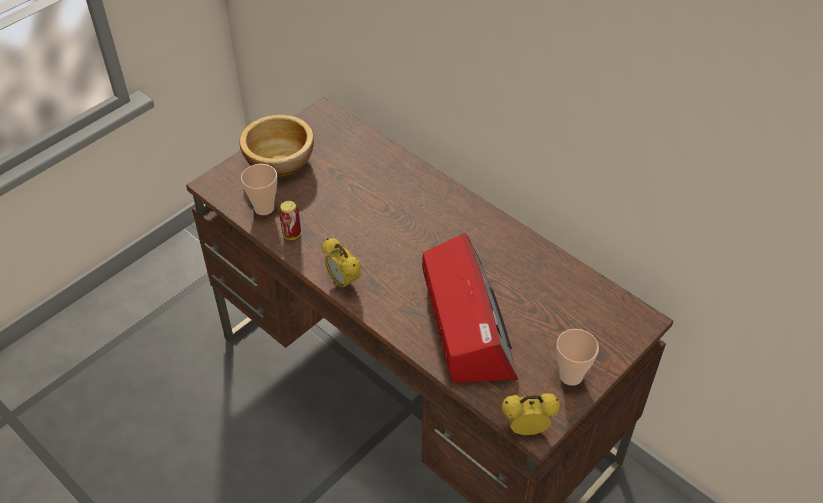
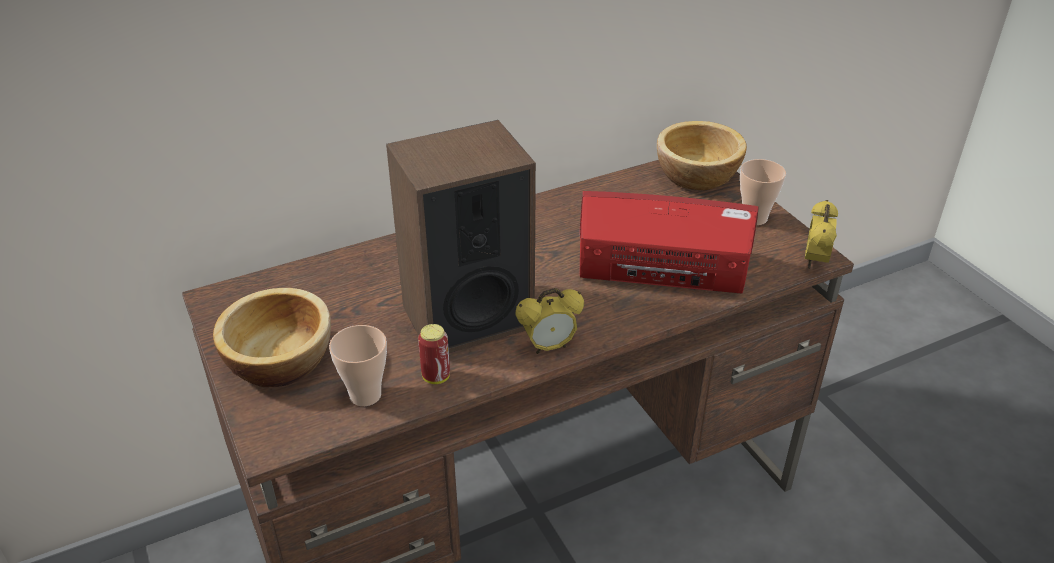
camera: 70 degrees left, 10 degrees down
none -> speaker [386,120,536,353]
none -> bowl [657,121,747,190]

